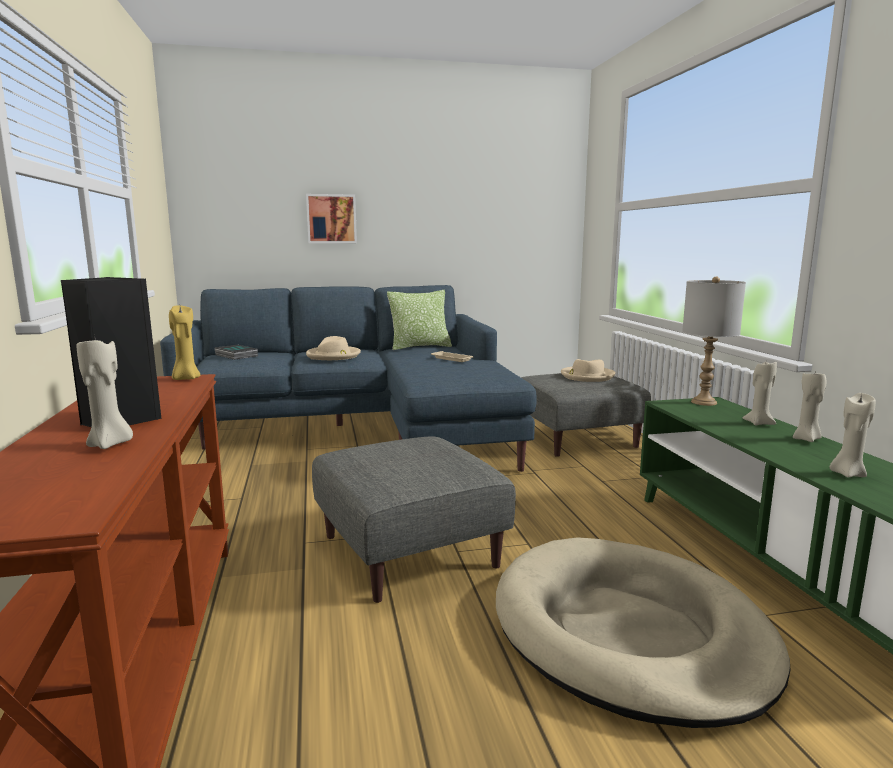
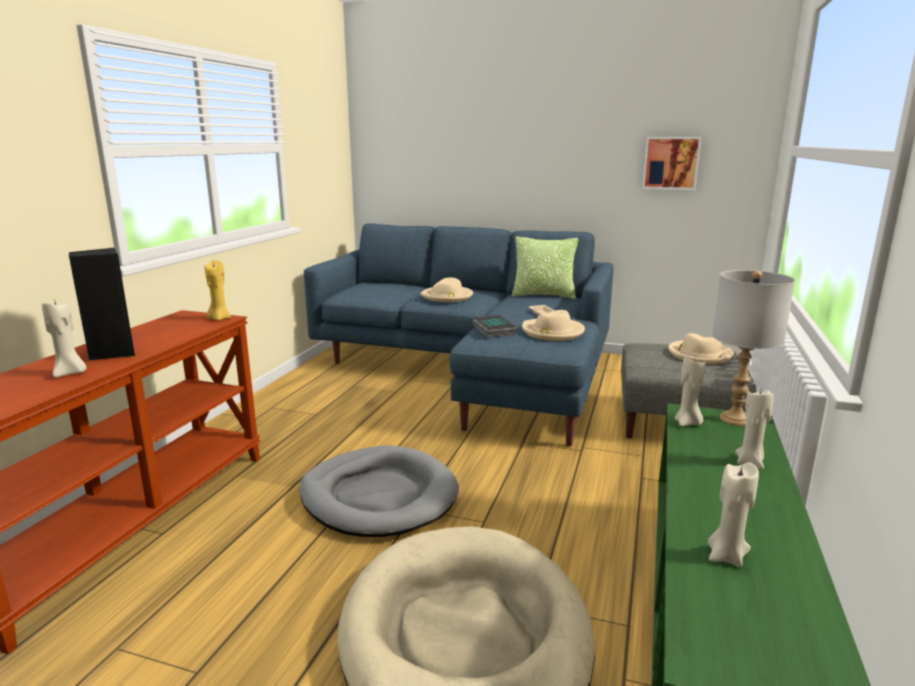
camera: 30 degrees right, 5 degrees up
book [215,345,258,360] -> book moved to [473,315,516,337]
picture [306,194,357,243] -> picture moved to [642,137,702,190]
grey ottoman [312,437,516,603] -> grey dog bed [300,446,459,537]
beige candle [793,370,826,442] -> beige candle moved to [675,357,706,426]
none -> beige hat [522,310,585,341]

